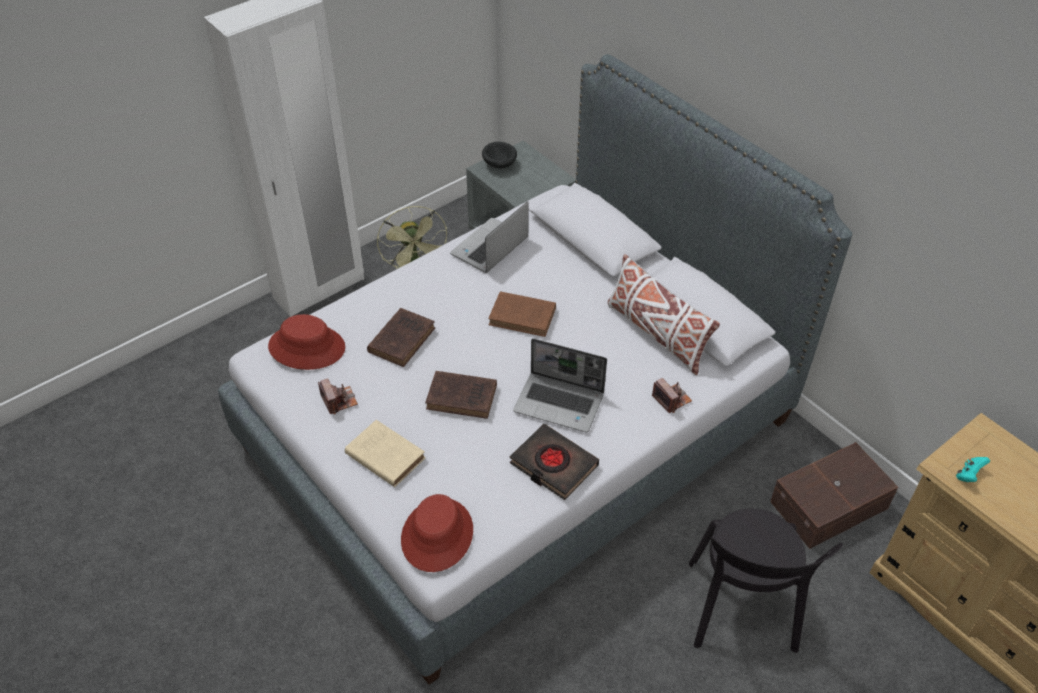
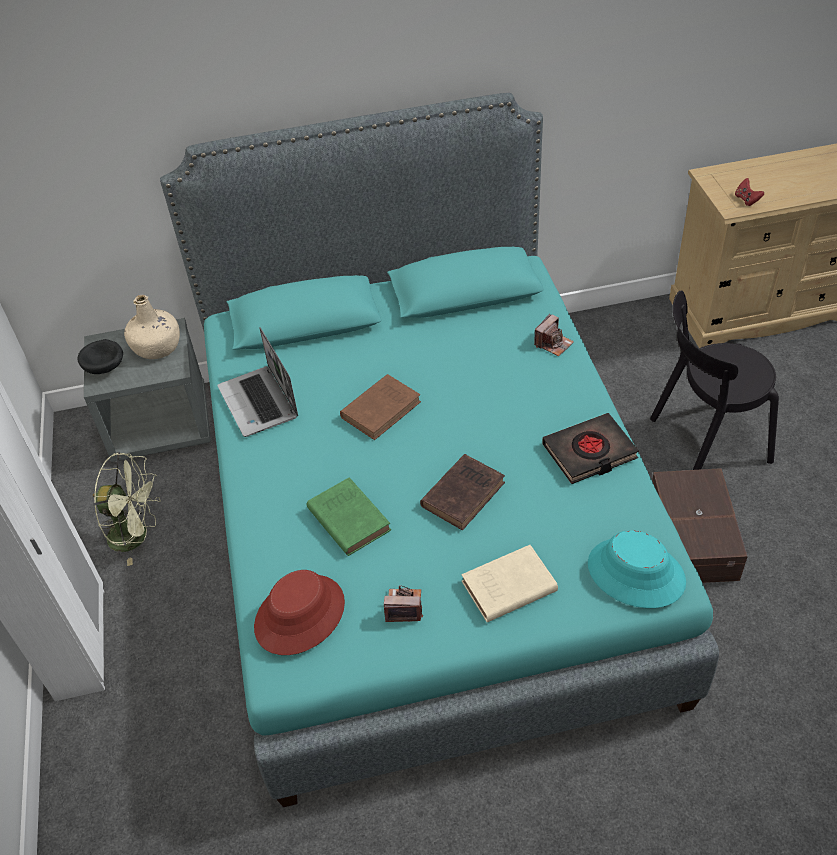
camera: 60 degrees left, 0 degrees up
grey bed [218,54,852,685] -> turquoise bed [160,93,719,807]
brown book [367,308,436,367] -> green book [307,477,391,556]
red hat [401,494,473,572] -> turquoise hat [588,530,686,608]
laptop [513,338,607,432] -> none
white pillow [608,254,720,375] -> none
camera [652,378,692,413] -> camera turned 135 degrees clockwise [534,314,574,356]
black chair [689,508,843,653] -> black chair turned 135 degrees clockwise [650,290,779,470]
brown storage box [770,442,898,549] -> brown storage box moved to [652,468,748,583]
turquoise game controller [956,457,990,482] -> red game controller [735,178,764,206]
none -> beige bottle [124,295,180,359]

